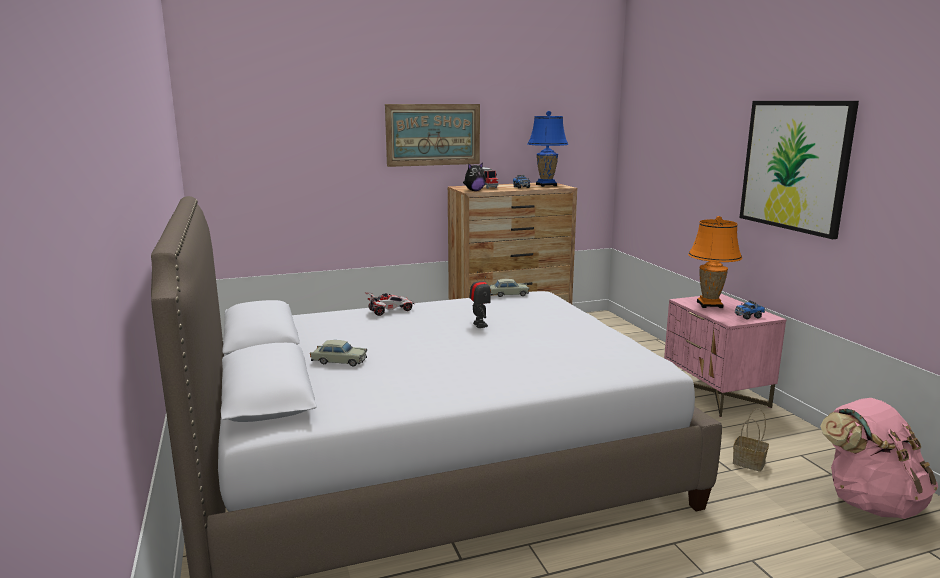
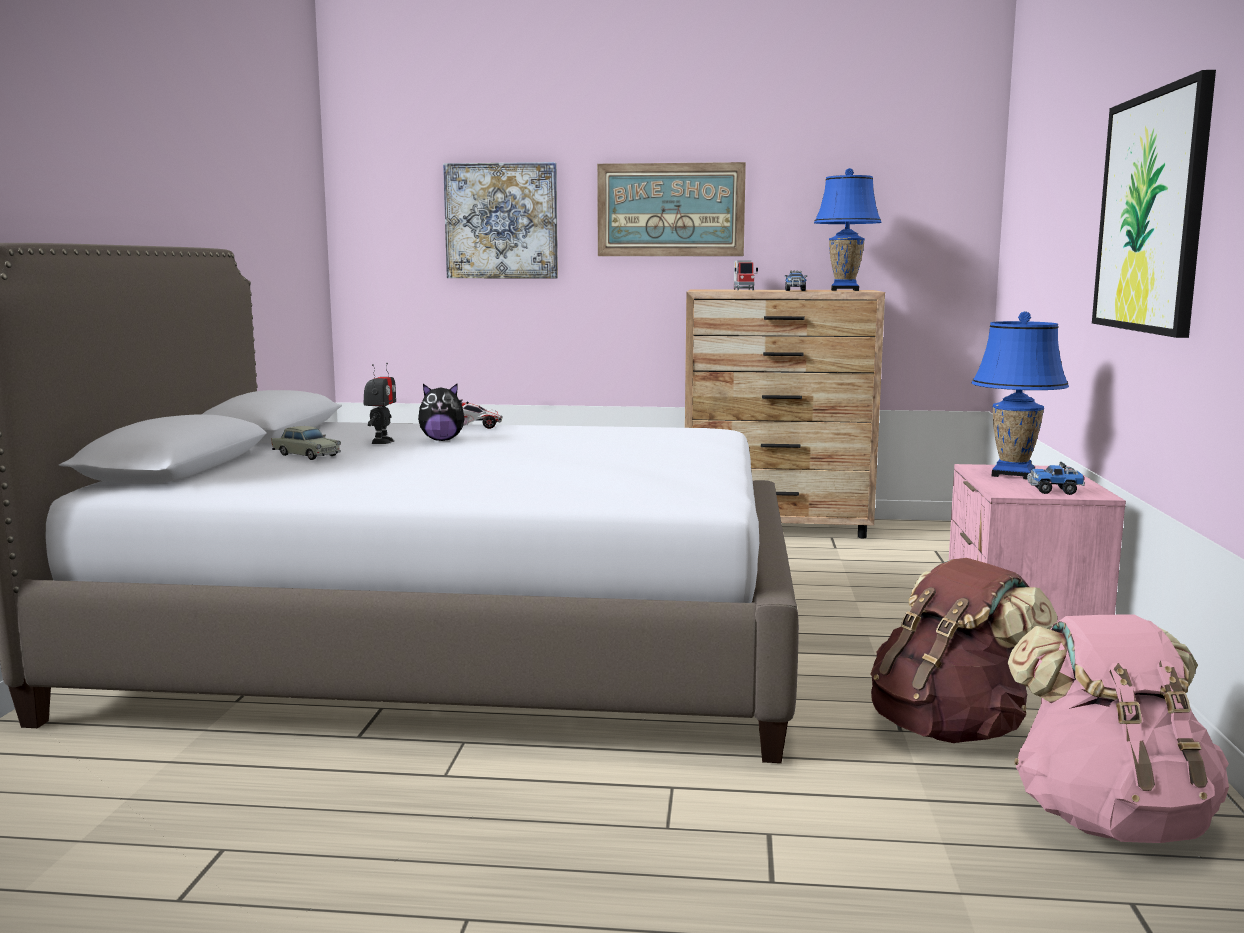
camera: 25 degrees right, 5 degrees down
plush toy [463,163,486,191] -> plush toy moved to [418,384,469,441]
toy robot [469,271,491,328] -> toy robot moved to [363,363,396,444]
beige toy car [489,279,529,297] -> none
orange table lamp [688,216,742,308] -> blue table lamp [972,311,1069,480]
basket [733,408,769,472] -> brown backpack [870,558,1057,743]
none -> picture [443,162,558,278]

